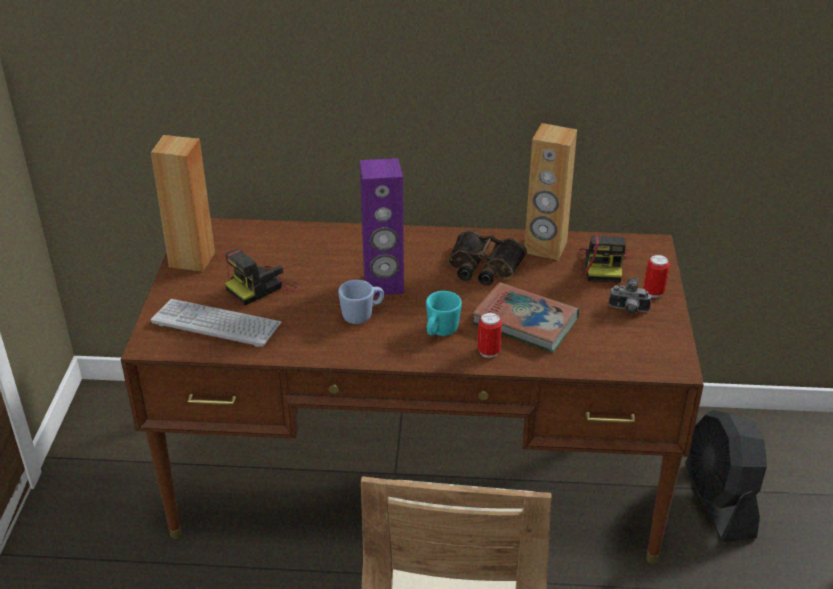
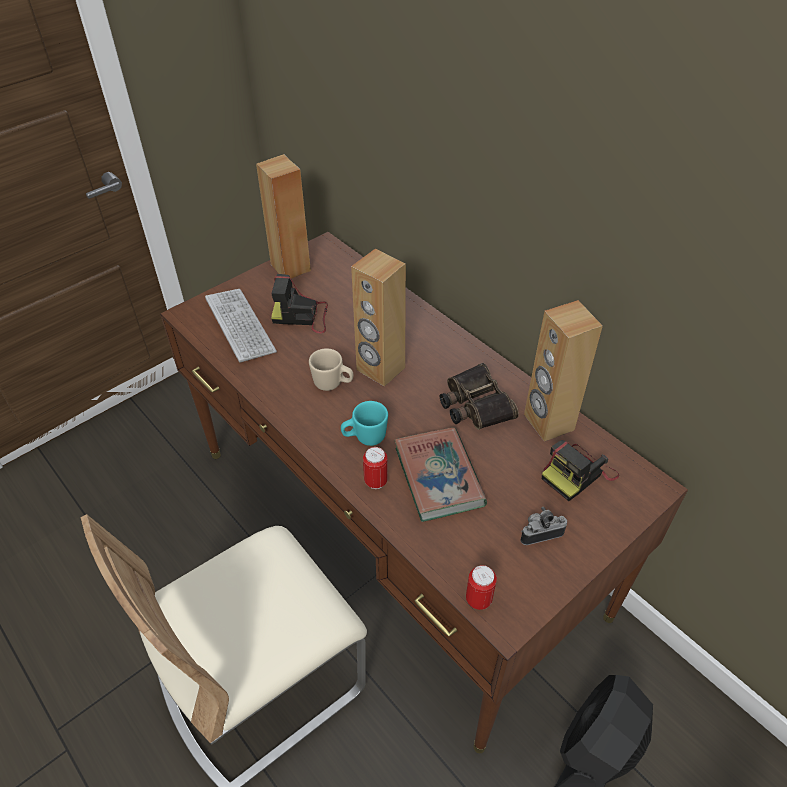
camera: 45 degrees right, 10 degrees up
blue mug [338,280,384,324] -> beige mug [309,348,354,391]
purple speaker [360,158,404,296] -> brown speaker [351,249,406,387]
camera [609,277,652,314] -> camera turned 105 degrees clockwise [521,507,567,545]
can [644,254,670,298] -> can moved to [466,565,497,610]

